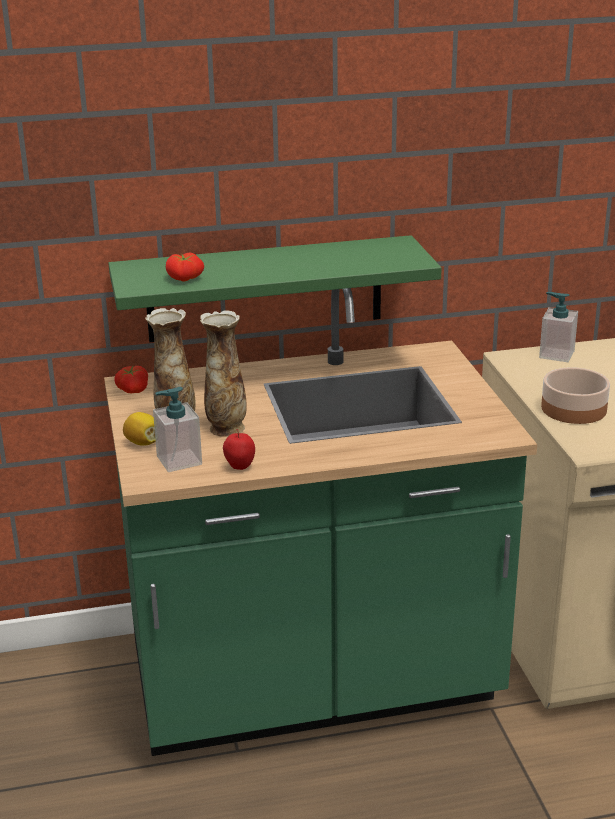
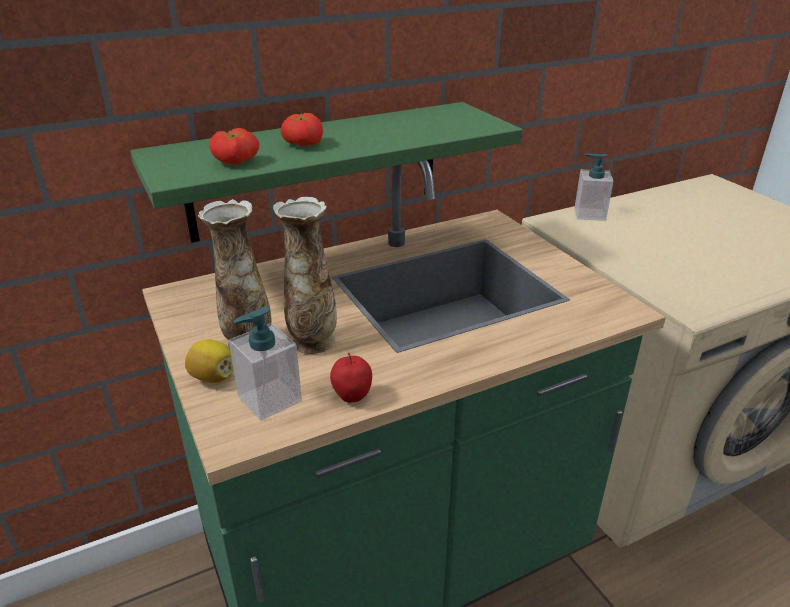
camera: 15 degrees left, 5 degrees up
tomato [114,366,148,394] -> tomato moved to [280,113,323,146]
bowl [541,367,610,424] -> none

